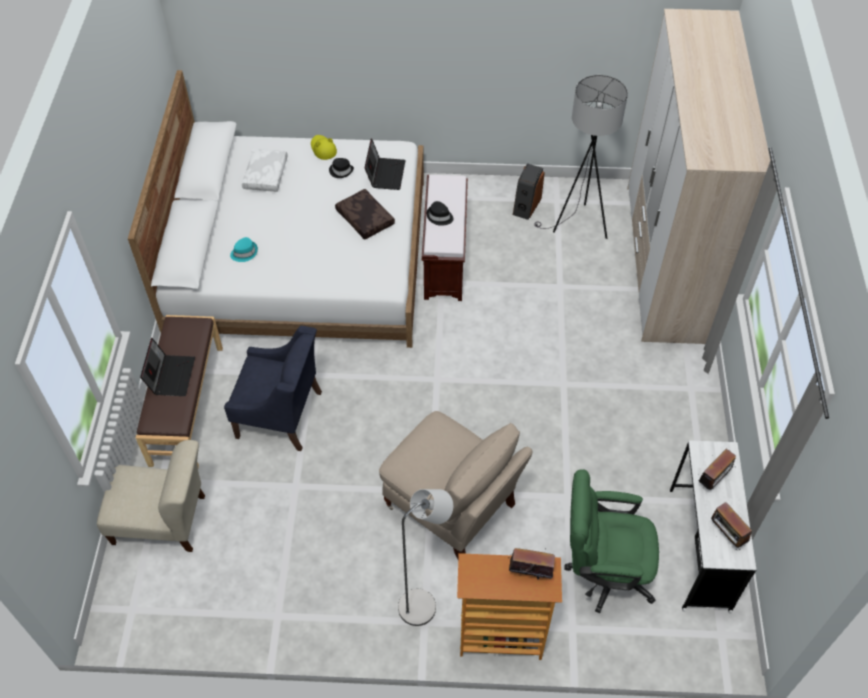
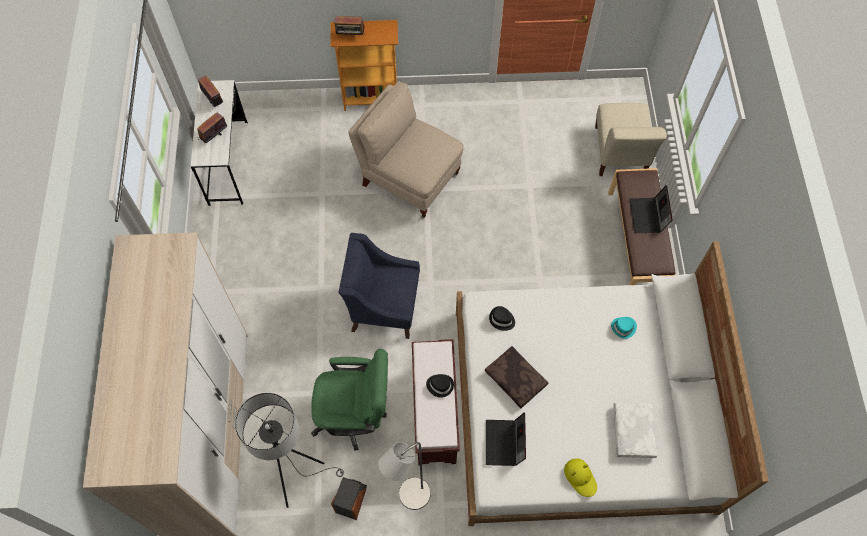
camera: 175 degrees right, 10 degrees up
beige chair [97,440,205,552] -> beige chair turned 90 degrees counterclockwise [595,103,667,176]
blue armchair [224,326,322,451] -> blue armchair moved to [338,233,420,339]
black hat [329,158,354,178] -> black hat moved to [489,306,515,331]
grey floor lamp [398,489,453,626] -> grey floor lamp moved to [378,442,431,510]
green office chair [564,469,659,613] -> green office chair moved to [311,349,388,451]

